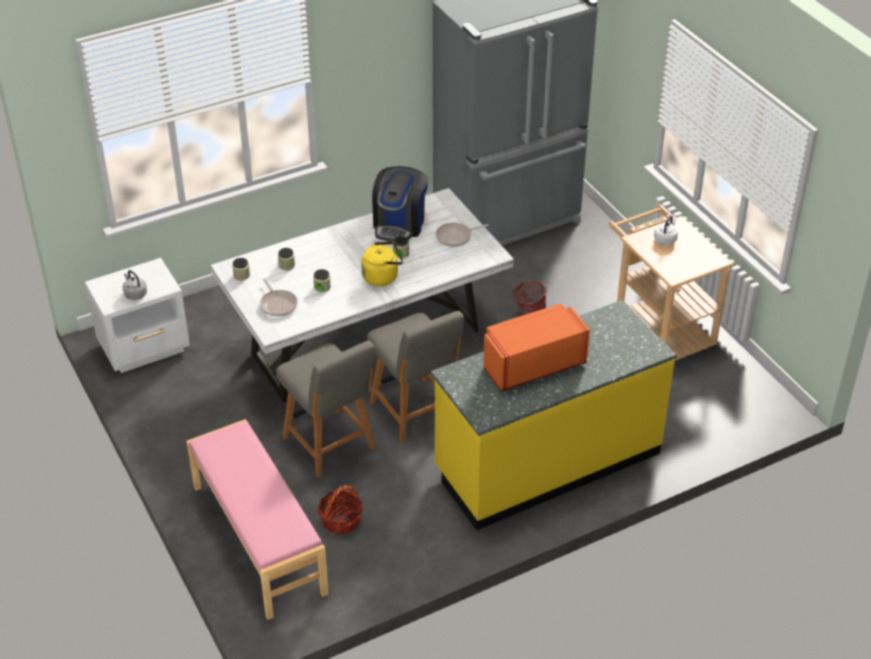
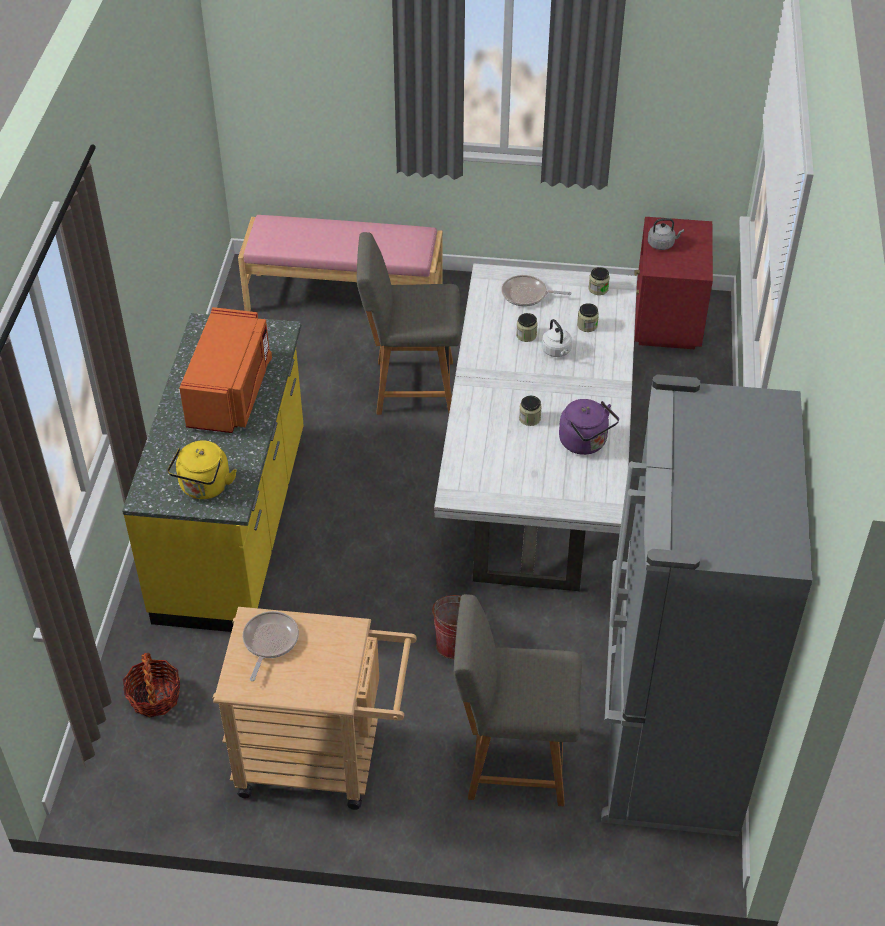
camera: 125 degrees right, 5 degrees up
white nightstand [85,258,190,373] -> red nightstand [634,217,713,349]
basket [318,484,363,534] -> basket moved to [123,653,180,718]
yellow kettle [361,242,403,286] -> yellow kettle moved to [167,440,237,499]
grey chair [367,311,464,443] -> grey chair moved to [454,594,582,806]
coffee machine [372,166,428,242] -> purple kettle [559,399,619,455]
frying pan [436,223,488,247] -> frying pan moved to [243,611,299,681]
white kettle [654,216,678,245] -> white kettle moved to [542,319,572,357]

